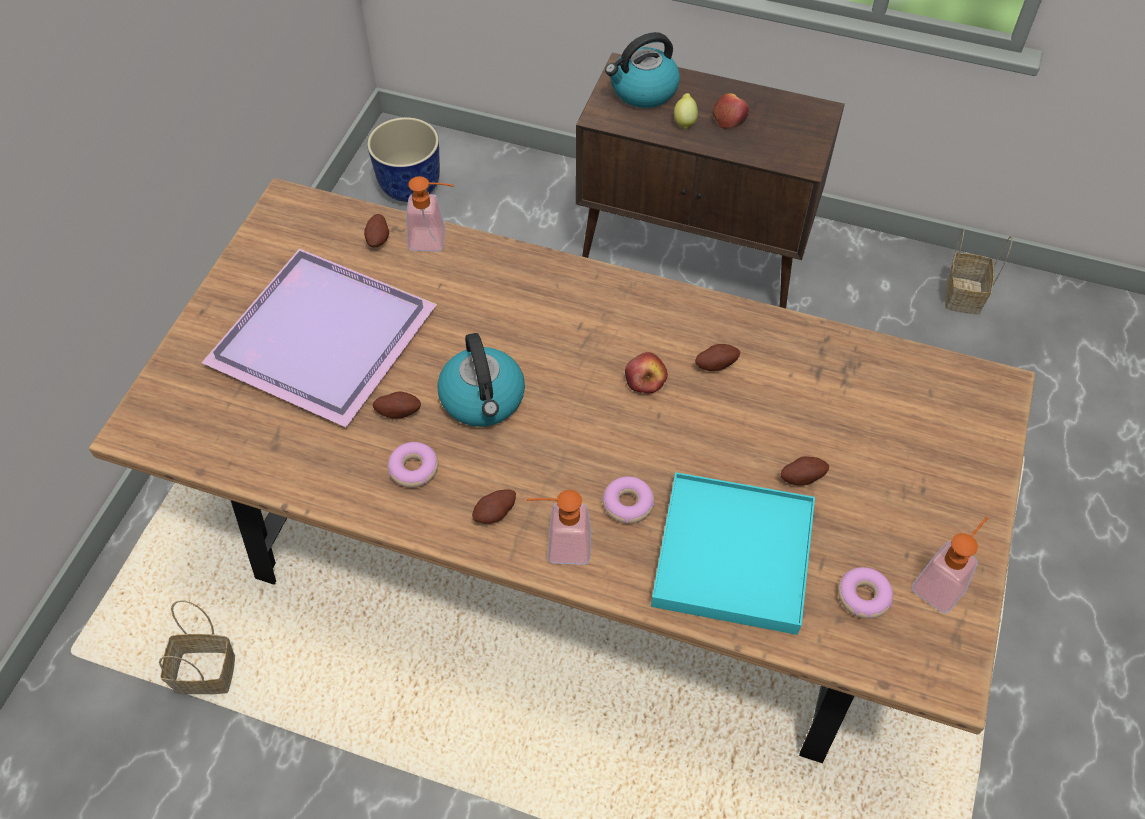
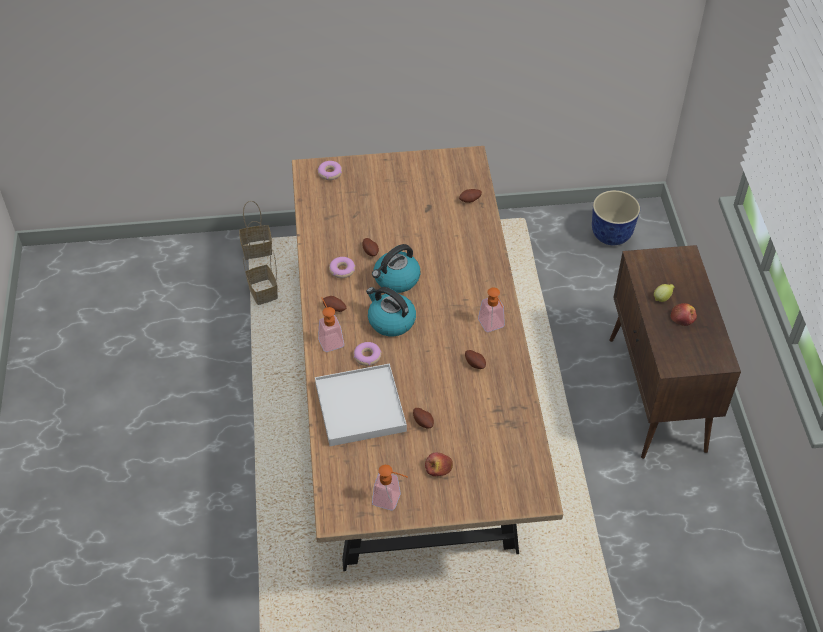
camera: 65 degrees right, 5 degrees down
purple tray [202,249,437,427] -> none
soap dispenser [406,176,454,252] -> soap dispenser moved to [478,287,505,332]
kettle [605,32,680,108] -> kettle moved to [366,287,416,336]
apple [625,352,668,394] -> apple moved to [425,452,453,477]
turquoise tray [651,472,815,635] -> white tray [315,363,407,446]
donut [838,567,893,619] -> donut moved to [317,161,342,180]
basket [945,228,1013,315] -> basket moved to [239,201,272,260]

